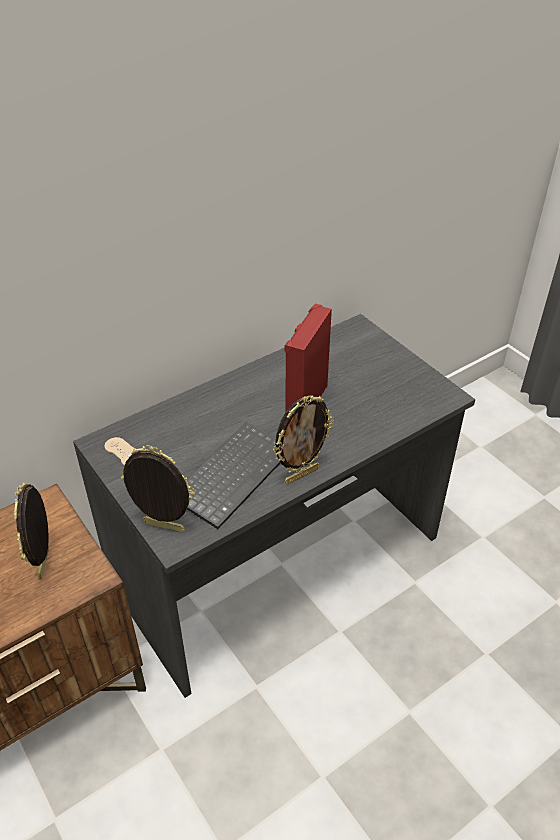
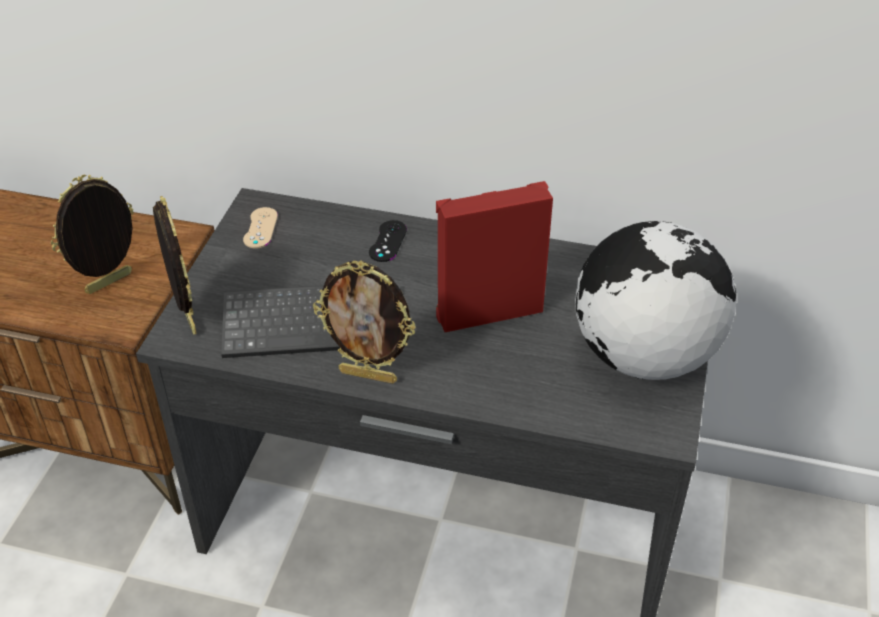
camera: 50 degrees right, 0 degrees up
none -> black game controller [369,220,407,262]
none -> globe [575,221,736,380]

